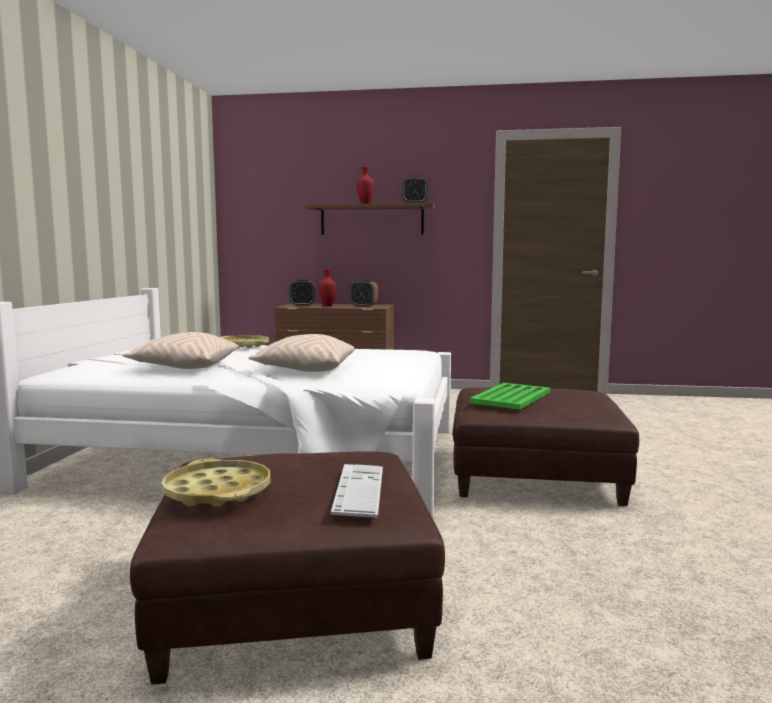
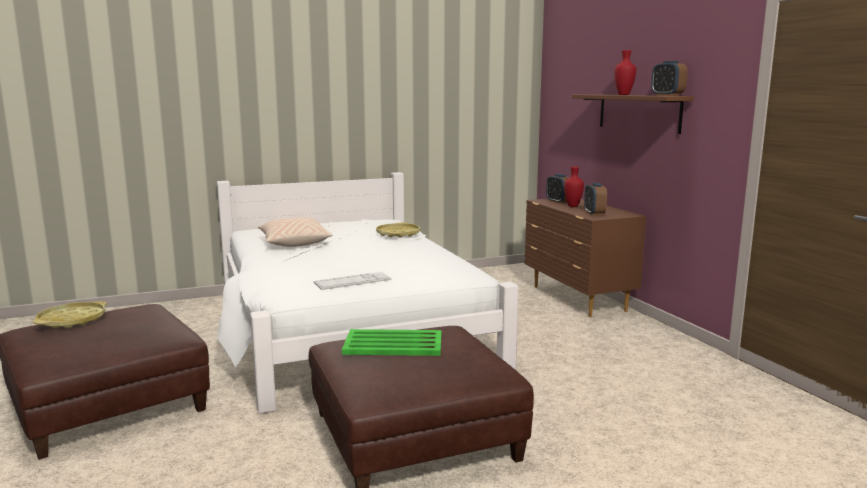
camera: 60 degrees right, 5 degrees up
beige pillow [248,334,355,372] -> none
keyboard [331,464,383,518] -> keyboard moved to [314,271,391,290]

